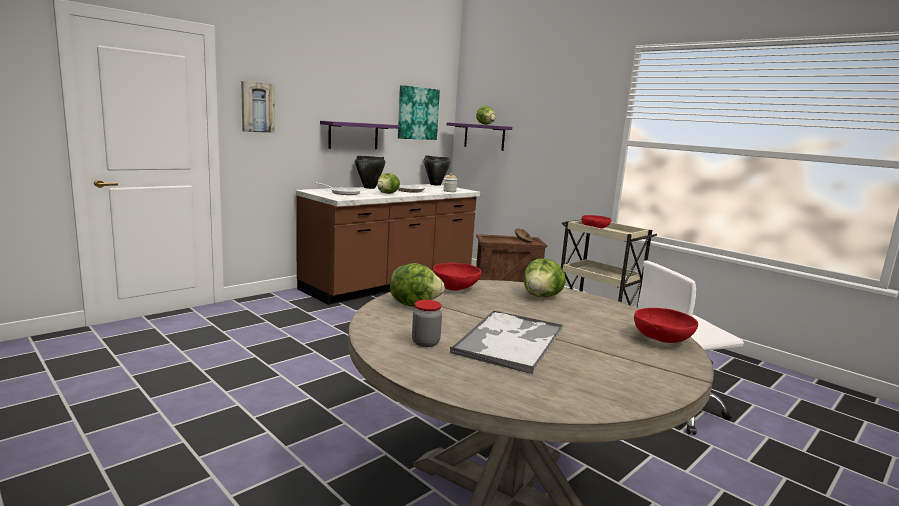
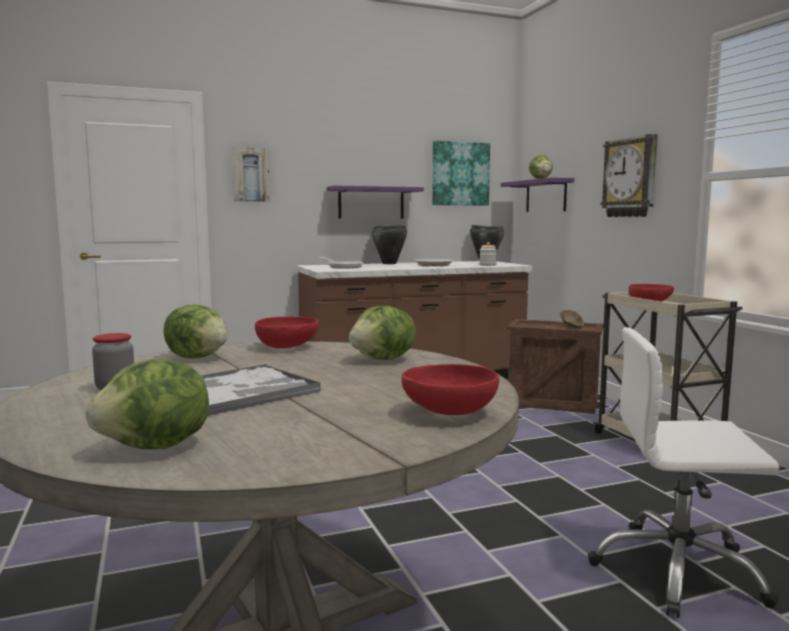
camera: 25 degrees right, 5 degrees down
lettuce [377,173,400,194] -> lettuce moved to [85,359,209,449]
none -> wall clock [600,134,658,217]

